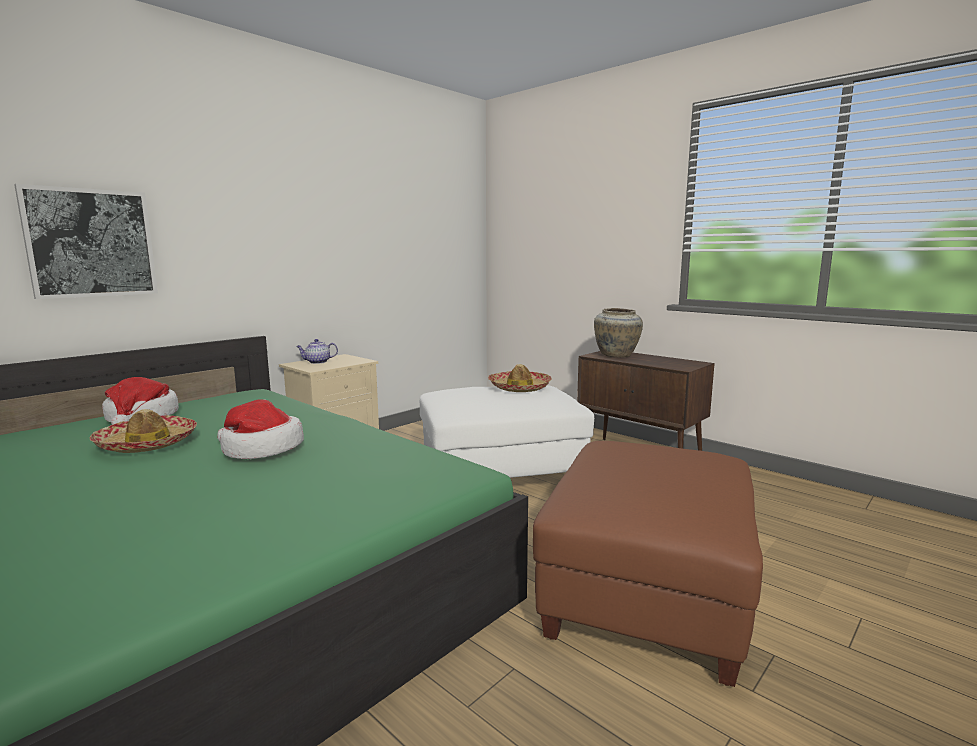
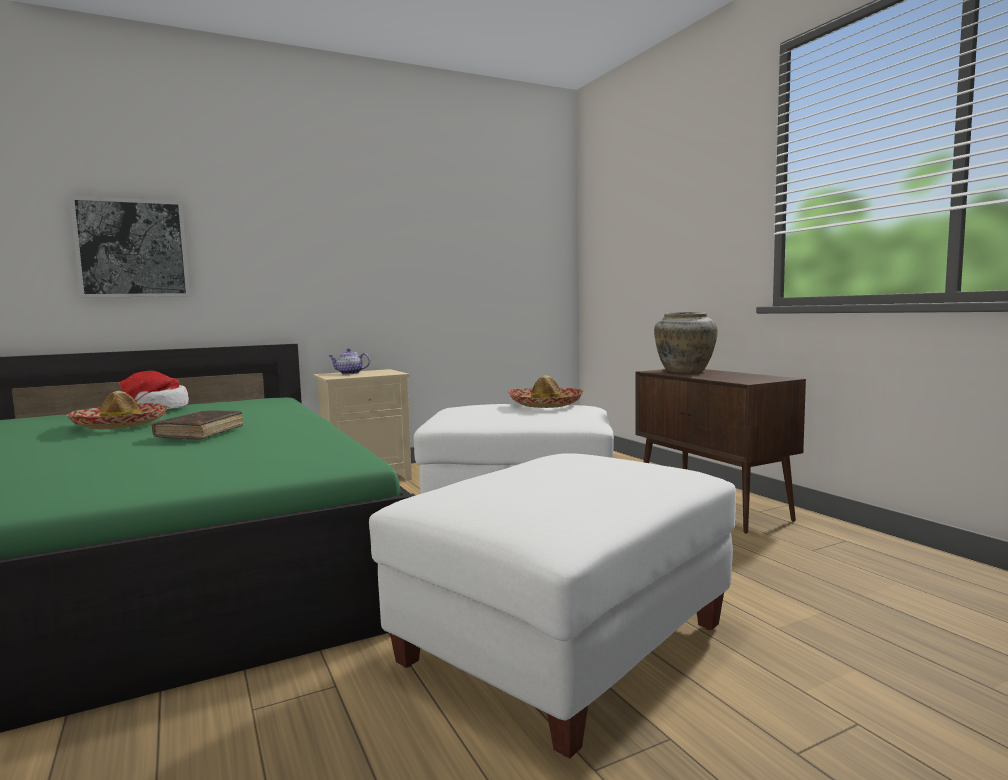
camera: 20 degrees right, 5 degrees down
hat [217,400,304,459] -> brown book [152,410,243,440]
brown ottoman [533,441,763,687] -> white ottoman [369,453,736,759]

